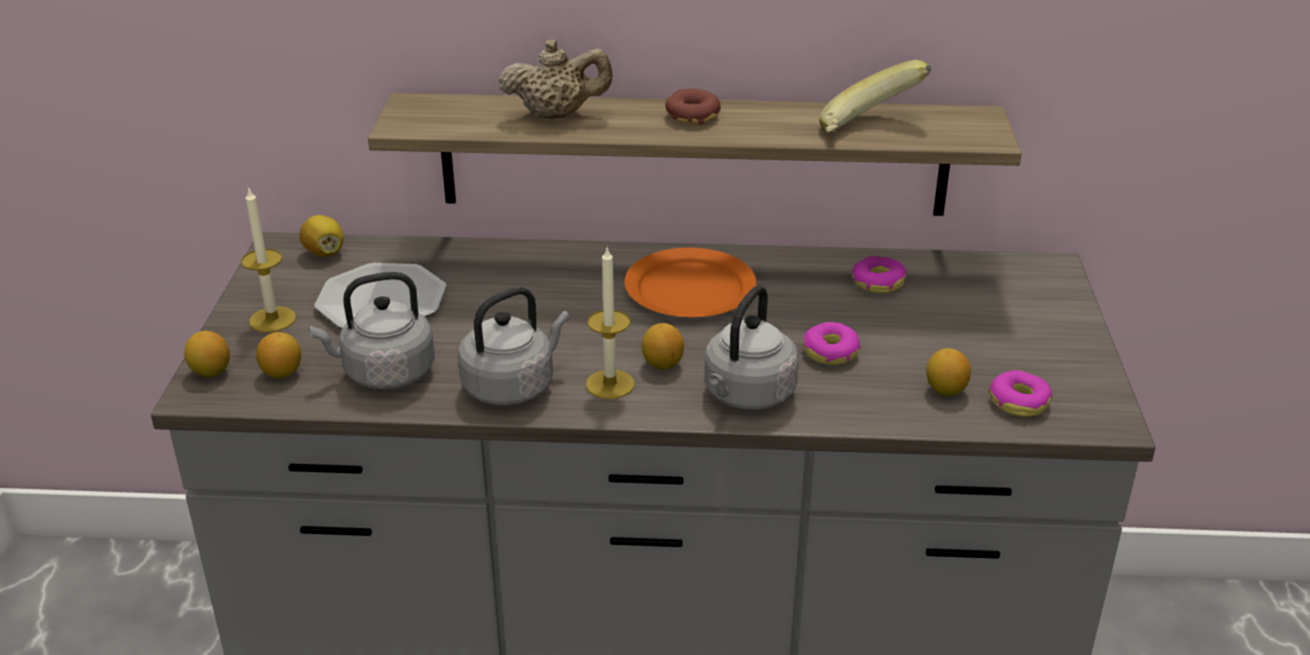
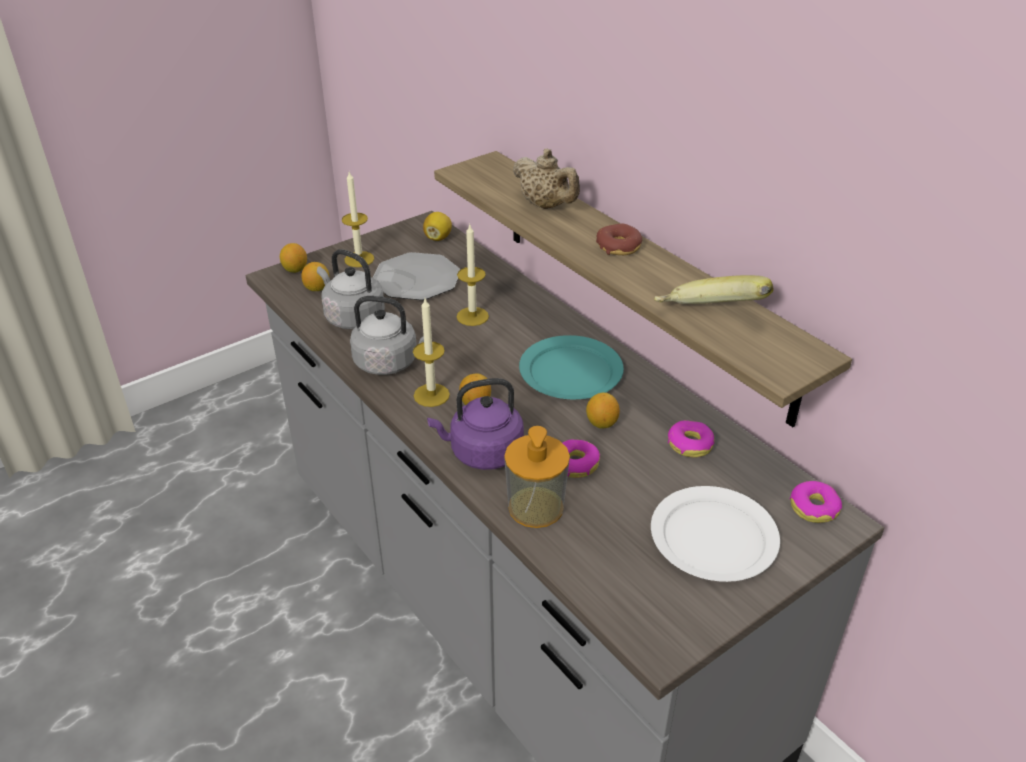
camera: 50 degrees right, 5 degrees up
orange plate [624,248,757,317] -> turquoise plate [519,335,624,399]
grey kettle [704,285,799,410] -> purple kettle [427,378,524,470]
lemon [926,348,971,396] -> lemon moved to [586,393,620,428]
donut [989,370,1052,417] -> donut moved to [789,481,842,523]
none -> candle [457,225,489,326]
none -> soap dispenser [504,426,570,528]
none -> white plate [651,486,780,582]

